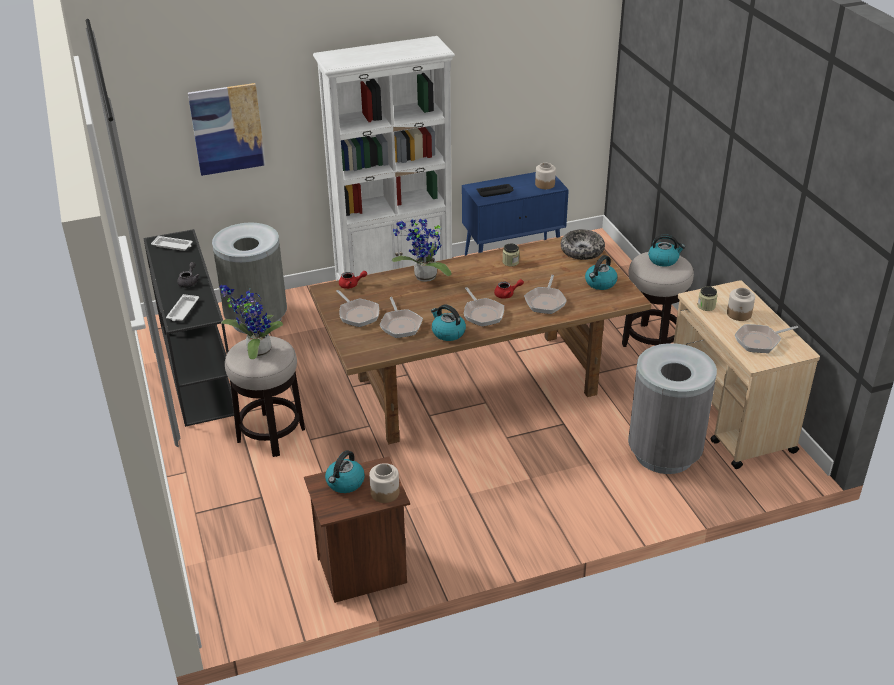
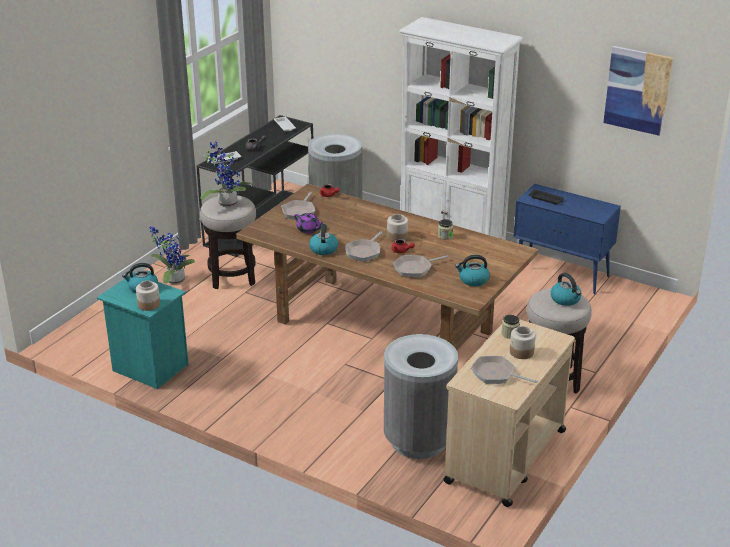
camera: 50 degrees right, 5 degrees down
picture [188,83,266,176] -> picture moved to [603,46,673,136]
brown nightstand [304,457,410,603] -> turquoise nightstand [97,273,189,389]
frying pan [380,297,423,338] -> purple teapot [294,213,324,234]
potted plant [392,219,452,282] -> potted plant moved to [149,227,195,285]
jar [535,163,556,189] -> jar moved to [387,214,408,242]
bowl [561,229,605,260] -> none

